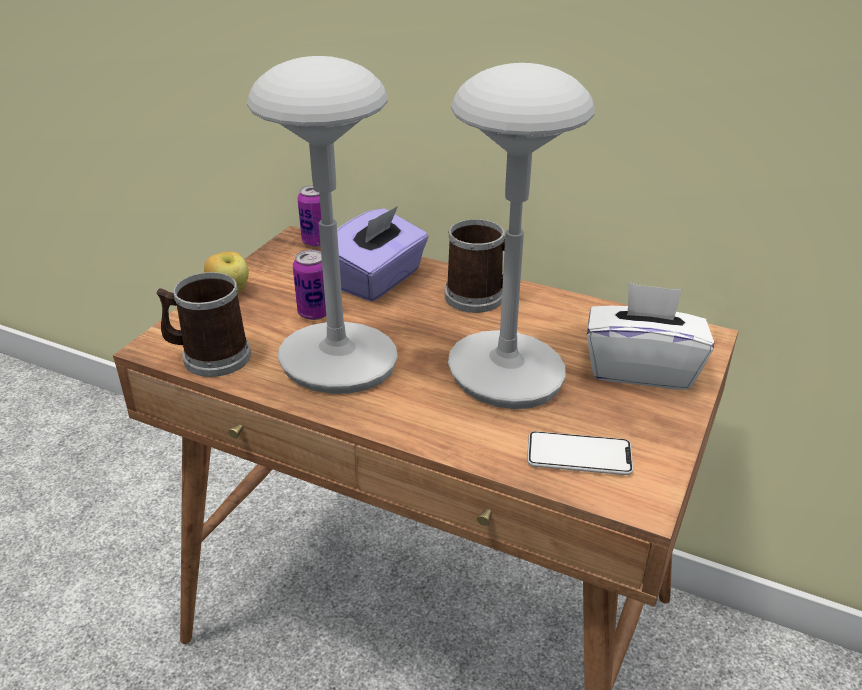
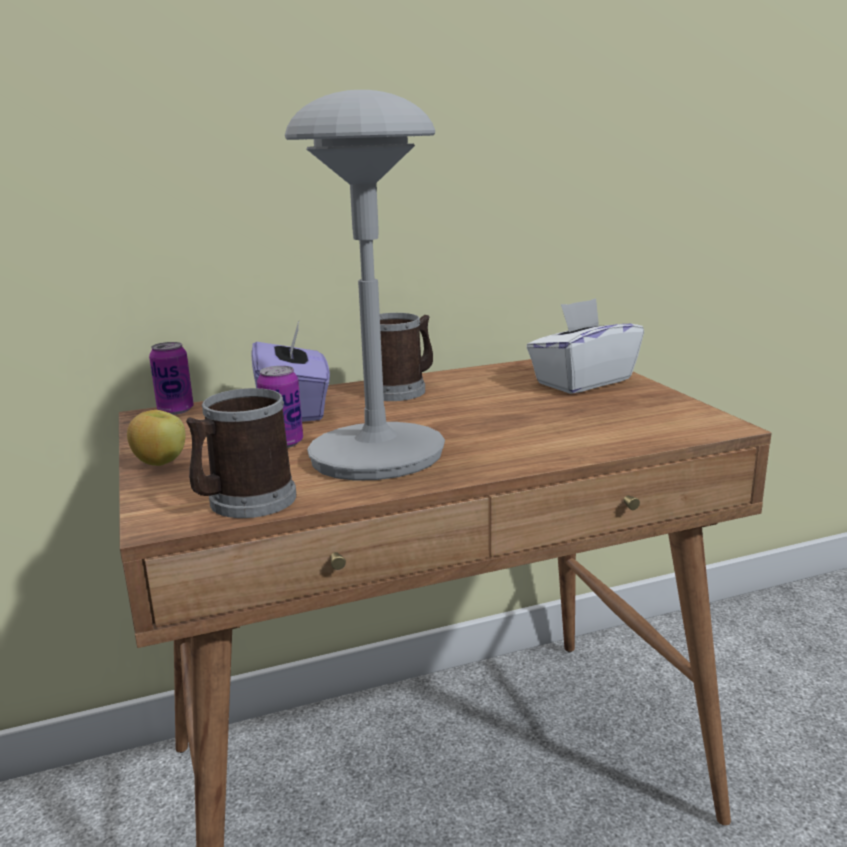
camera: 45 degrees left, 15 degrees down
grey table lamp [448,63,595,409] -> none
phone [527,431,633,475] -> none

